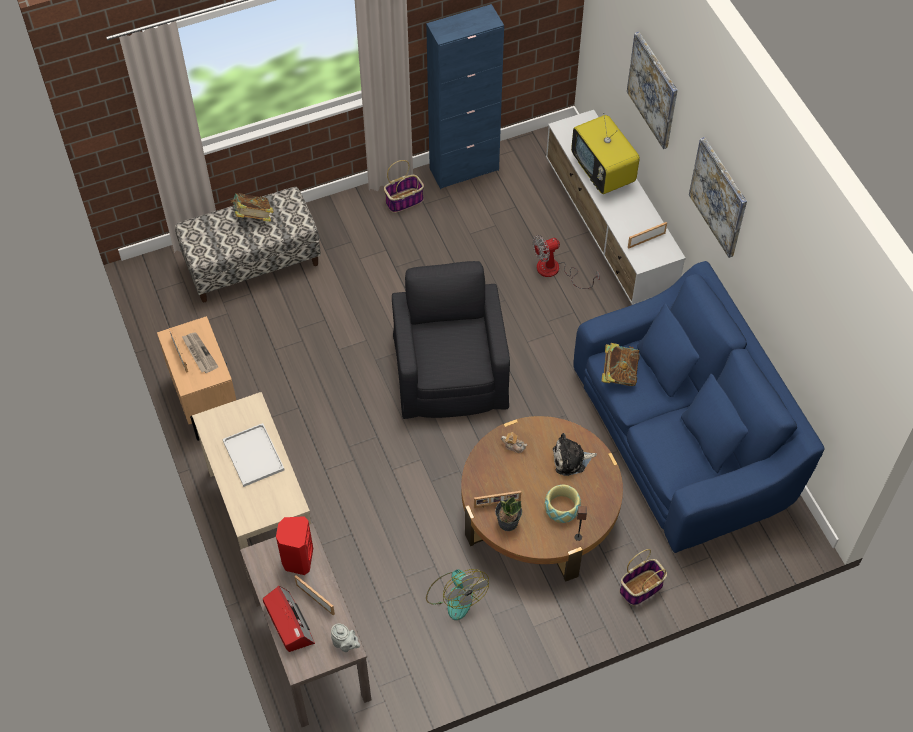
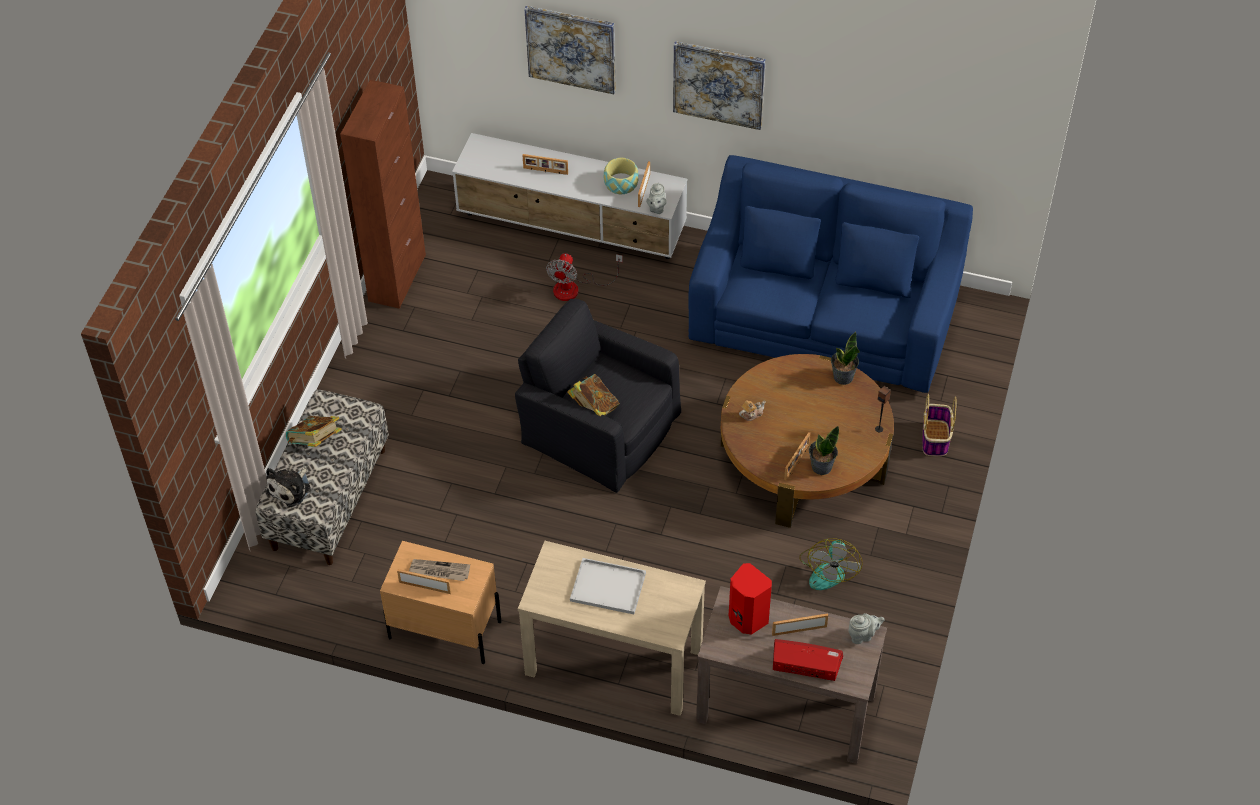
camera: 50 degrees left, 5 degrees down
basket [384,160,424,213] -> none
blue cabinet [426,4,504,189] -> brown cabinet [340,80,426,309]
fan [426,569,489,620] -> fan turned 90 degrees clockwise [799,538,863,590]
bowl [545,485,581,523] -> bowl moved to [604,158,639,194]
plush toy [553,433,597,476] -> plush toy moved to [266,467,310,507]
television [571,112,640,194] -> picture frame [523,154,568,175]
book [601,343,640,386] -> book moved to [567,374,620,416]
none -> grey teapot [646,182,667,214]
none -> potted plant [831,331,860,385]

